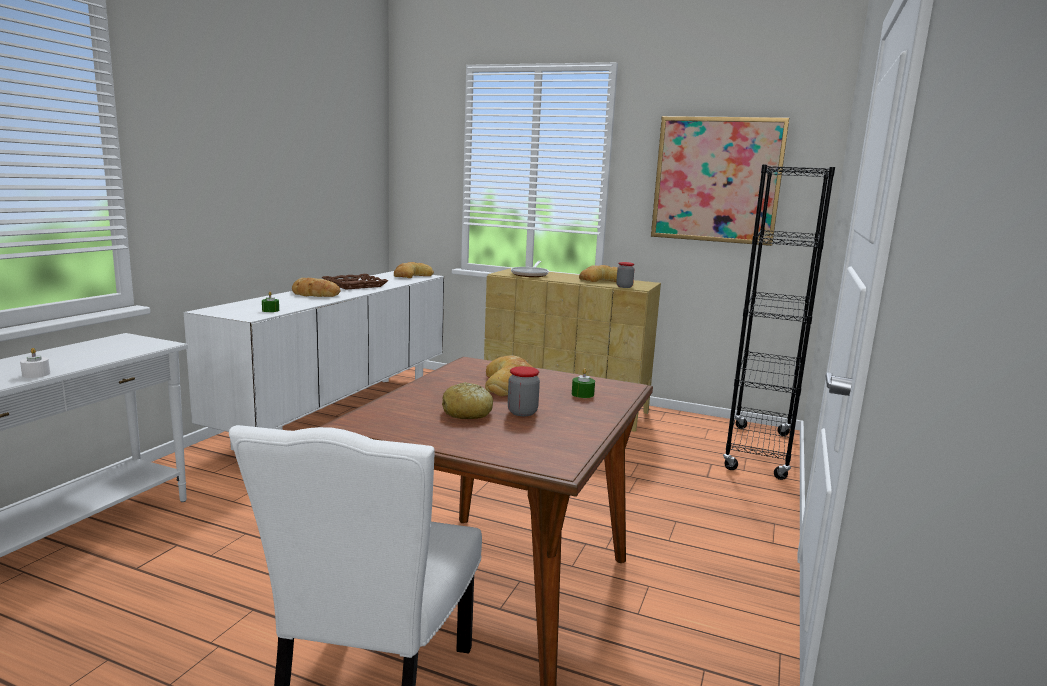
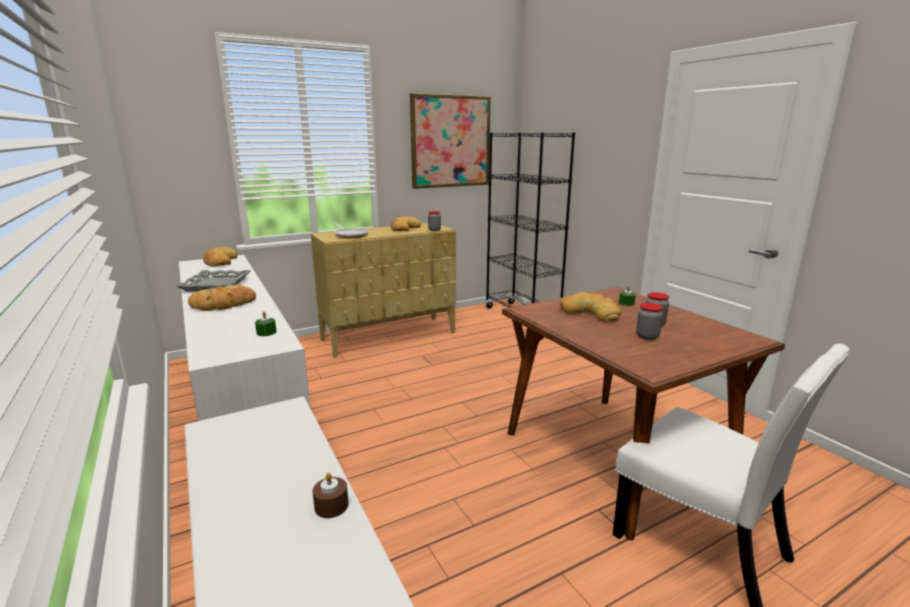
camera: 50 degrees left, 5 degrees up
white candle [20,348,50,378] -> brown candle [313,472,349,518]
brown tray [322,274,388,290] -> grey tray [177,270,250,291]
bread [442,382,493,419] -> jar [636,303,663,340]

